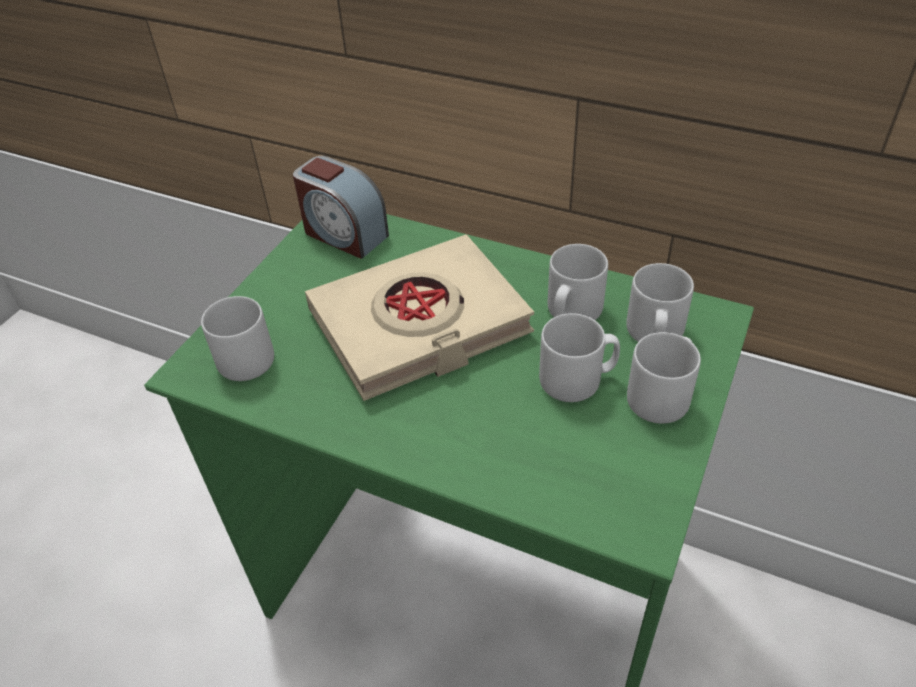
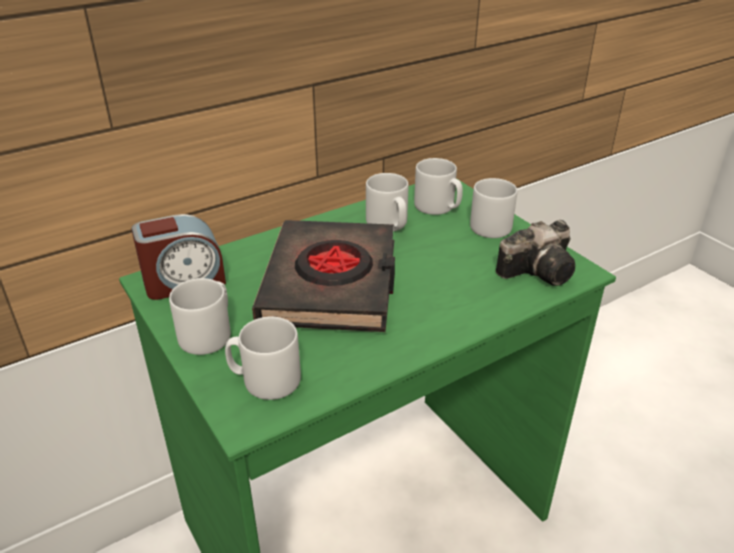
camera: 60 degrees left, 10 degrees down
beige book [305,235,534,401] -> black book [252,220,395,332]
grey mug [539,313,620,402] -> grey mug moved to [169,278,231,355]
none -> camera [496,220,575,286]

